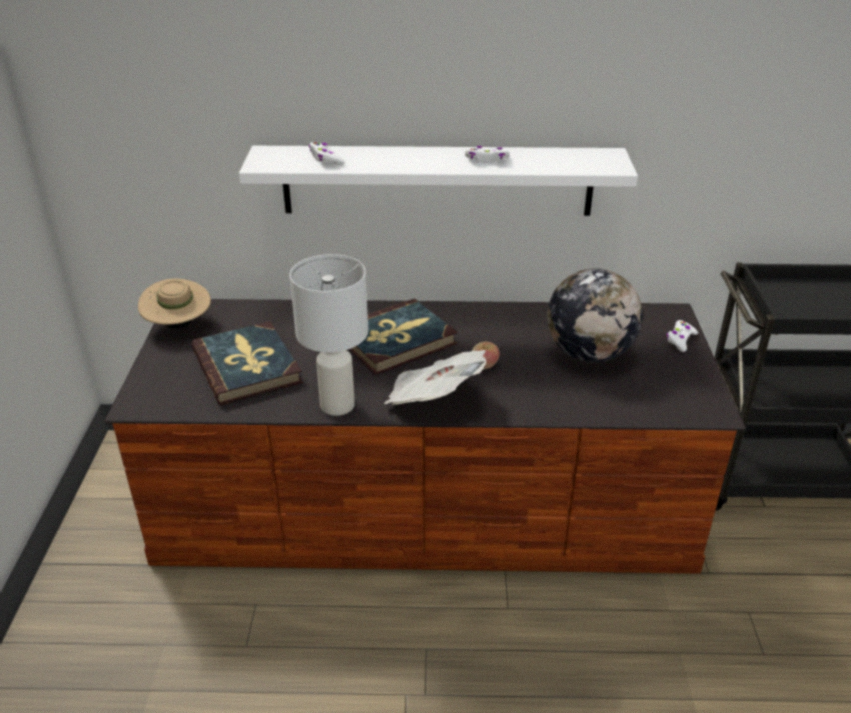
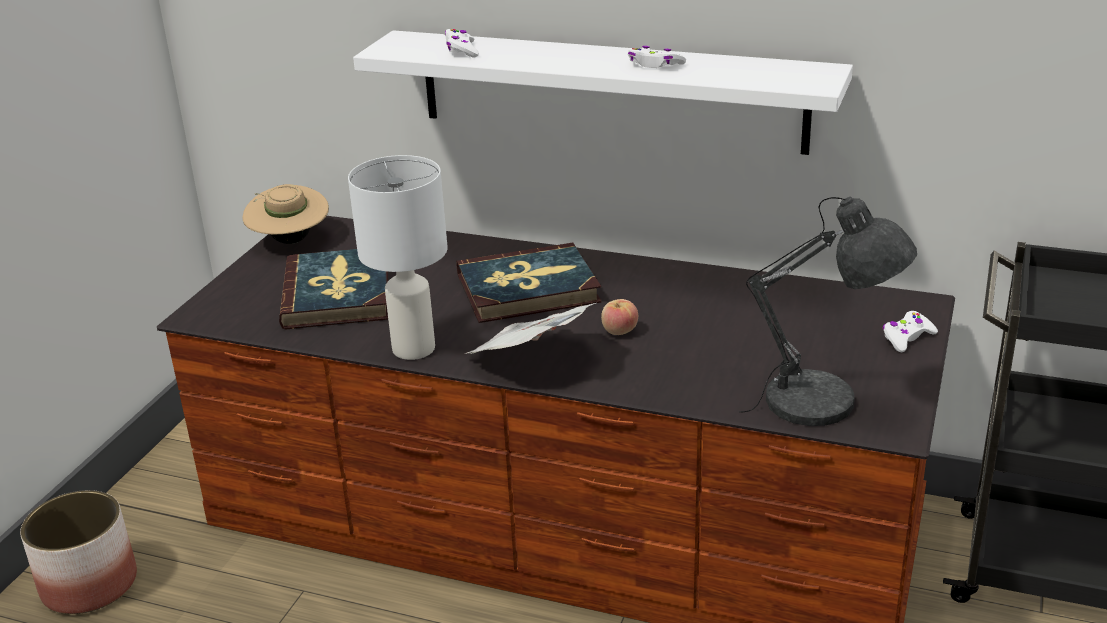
camera: 20 degrees right, 5 degrees down
globe [547,268,642,363] -> none
none -> planter [20,490,137,614]
none -> grey table lamp [738,197,917,426]

